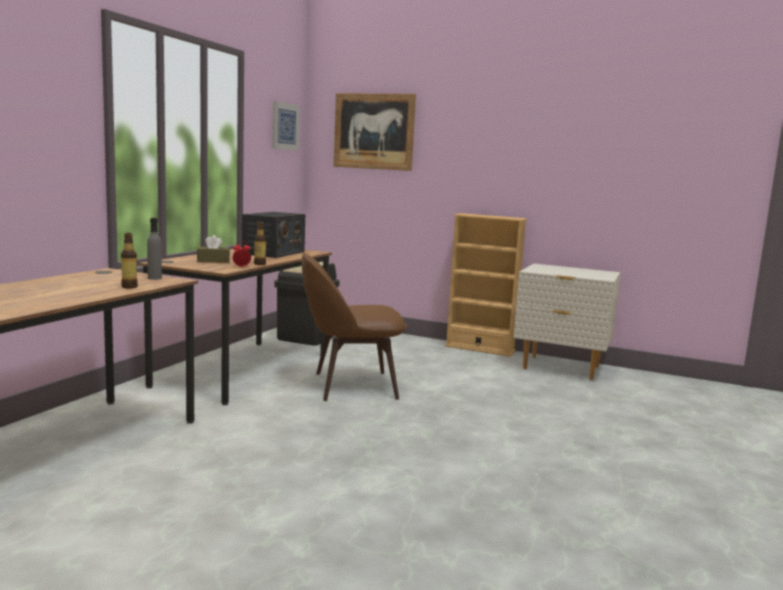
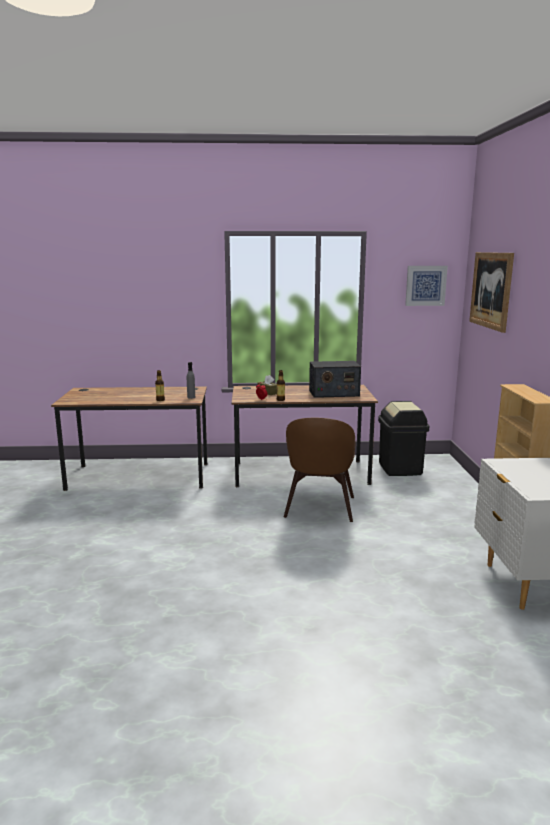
camera: 65 degrees right, 5 degrees up
brown chair [301,252,407,401] -> brown chair turned 135 degrees counterclockwise [284,418,355,522]

